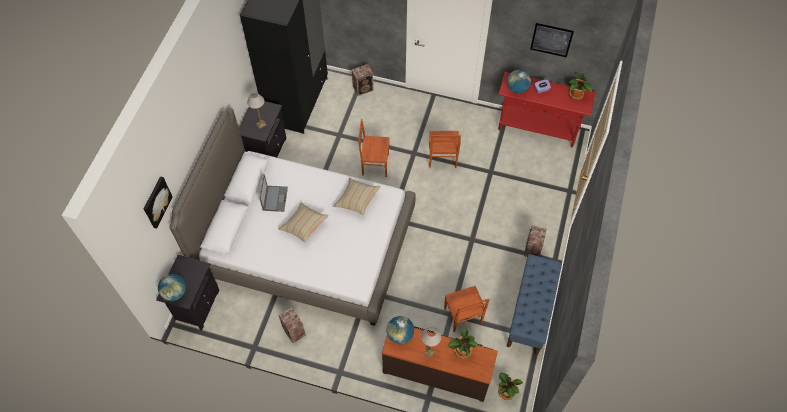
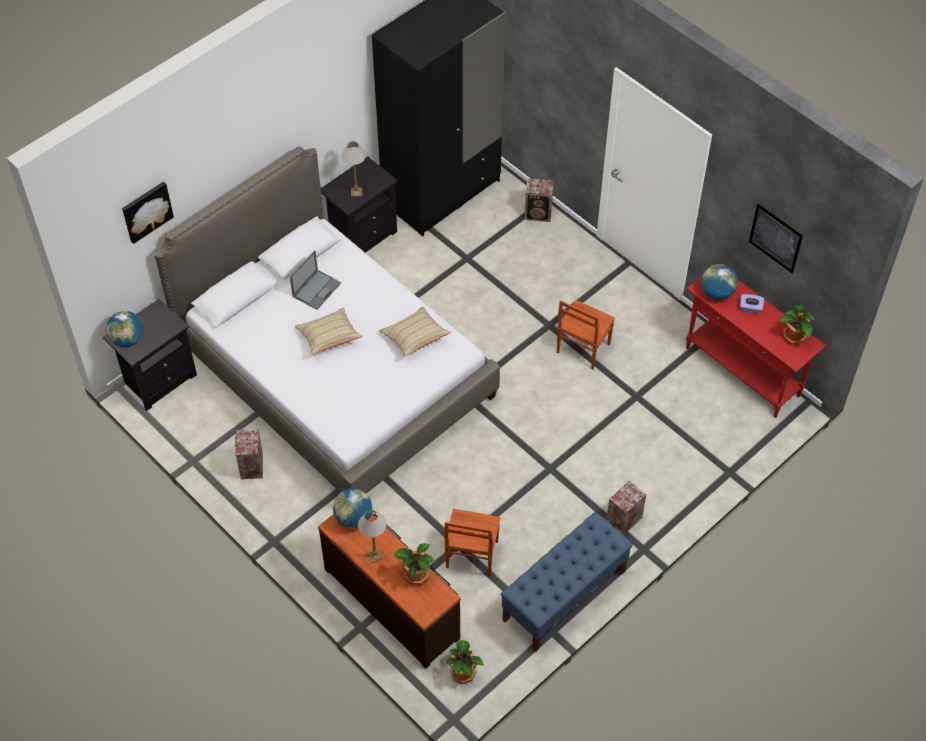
camera: 30 degrees right, 5 degrees down
brown chair [358,119,390,177] -> none

